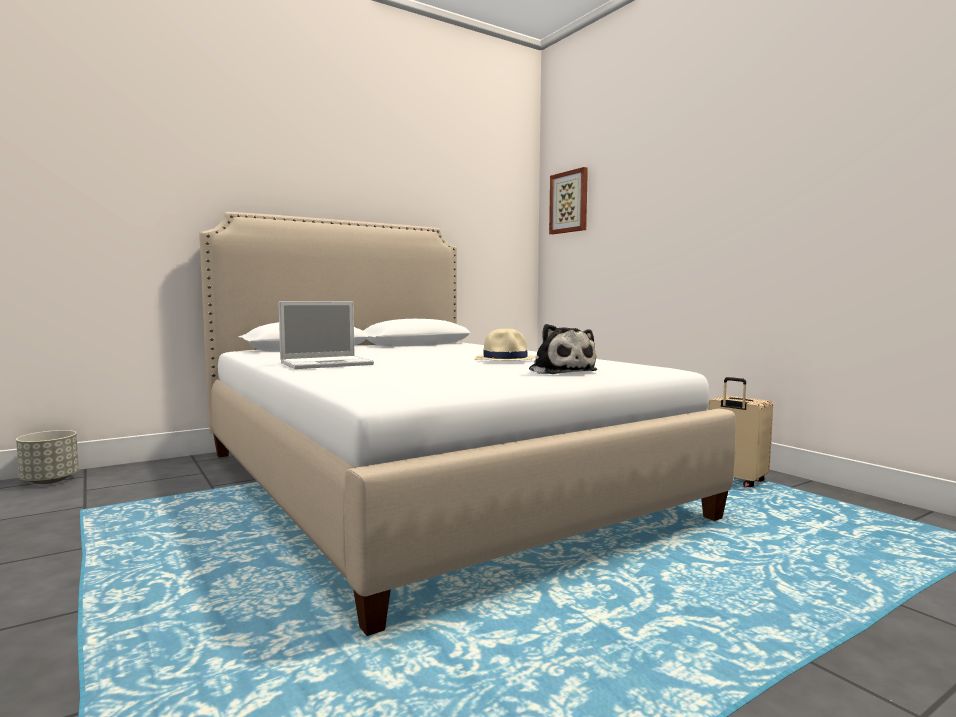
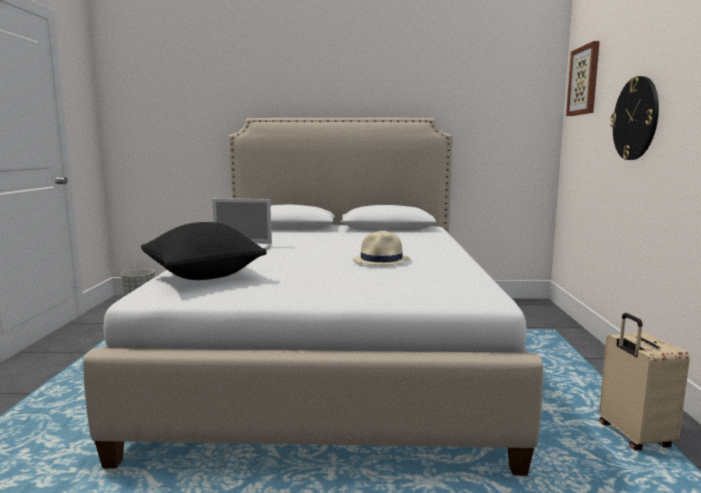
camera: 35 degrees right, 5 degrees up
plush toy [529,324,597,374] -> none
none -> black pillow [141,222,267,280]
none -> wall clock [610,76,659,160]

